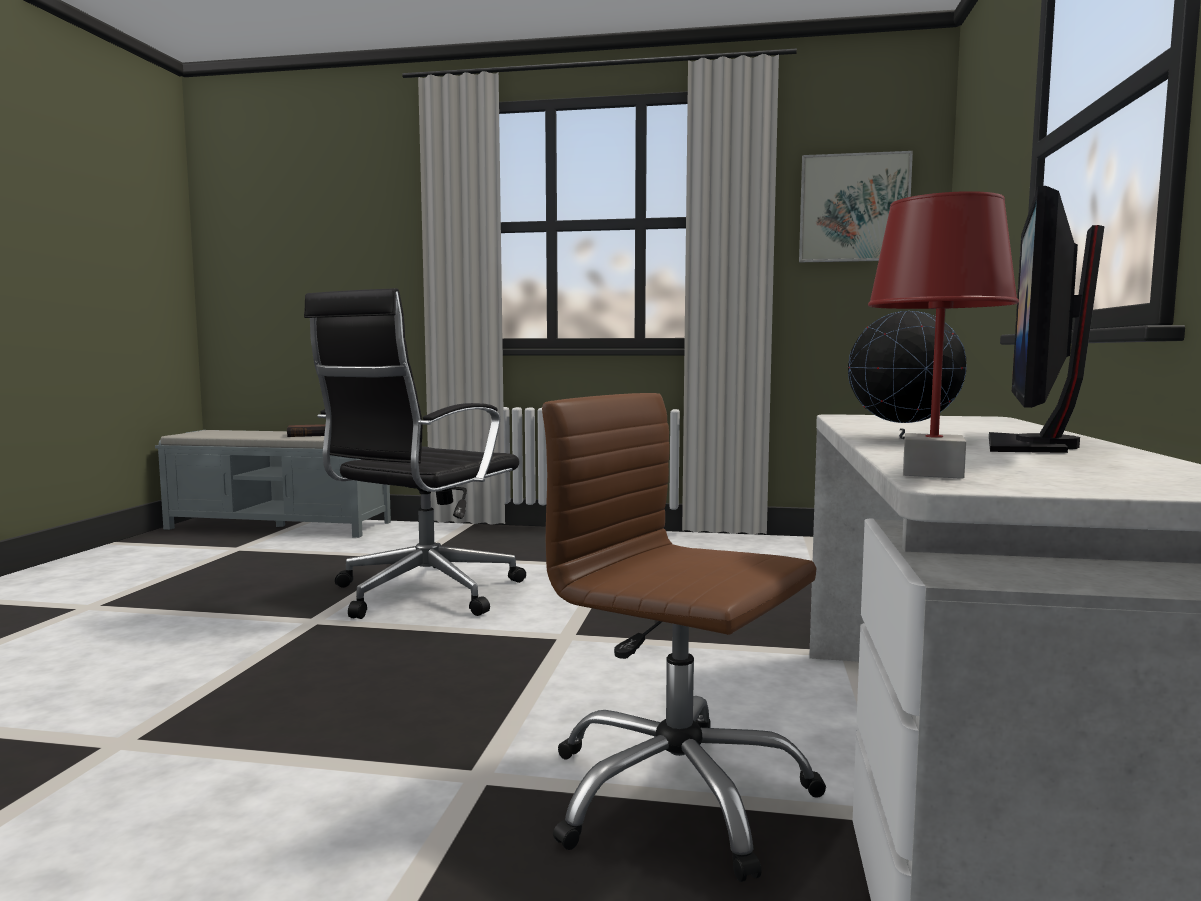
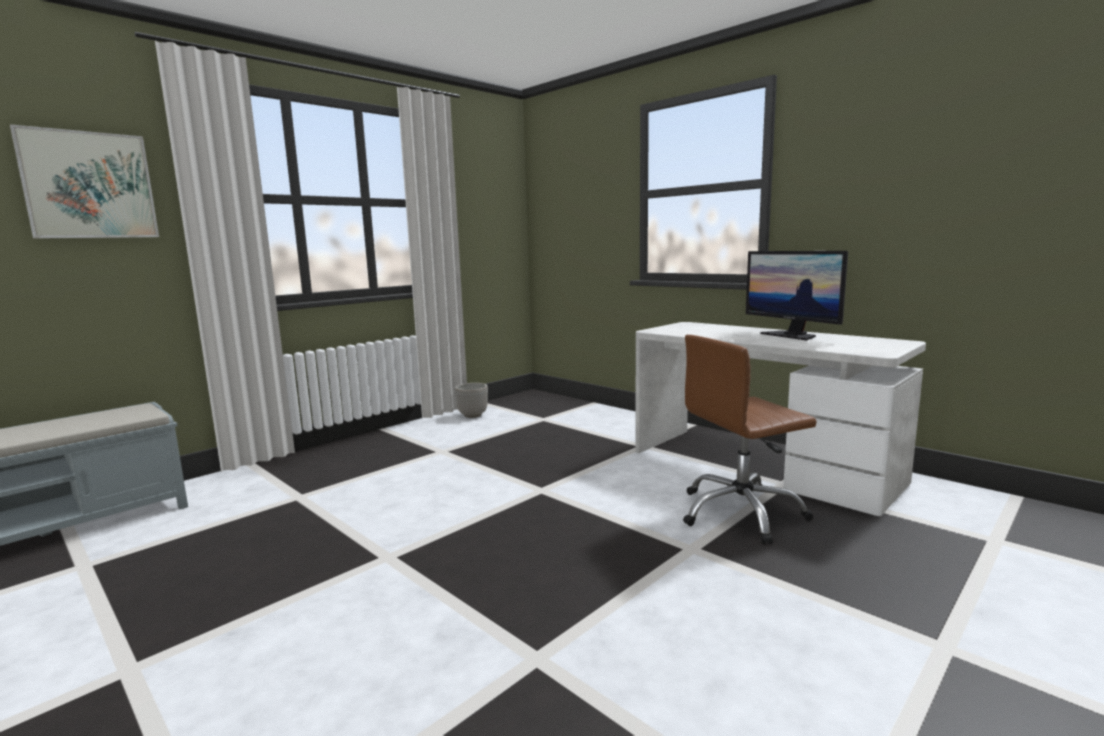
camera: 55 degrees left, 5 degrees up
book [287,424,326,437] -> none
black office chair [304,288,526,619] -> none
picture [799,151,913,262] -> picture moved to [10,124,159,238]
globe [848,311,967,439] -> none
red table lamp [868,191,1019,479] -> none
none -> planter [455,383,488,418]

